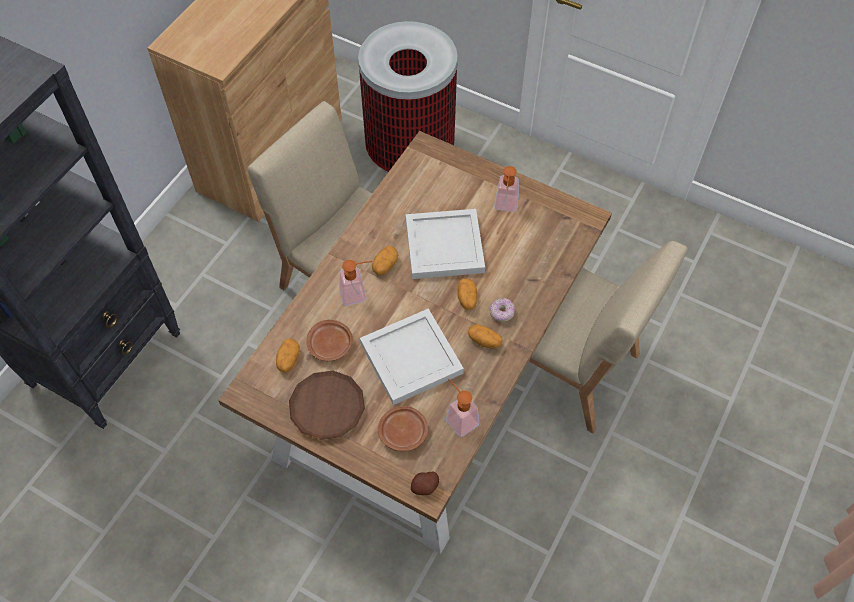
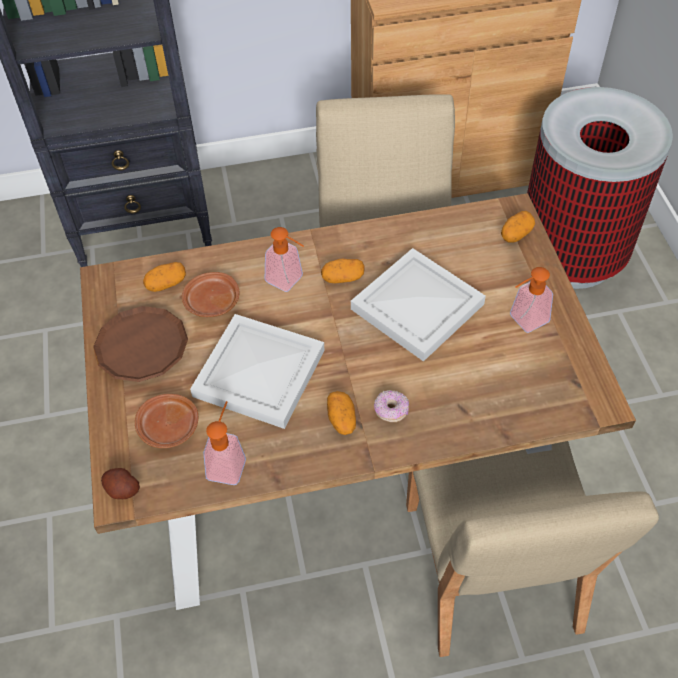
camera: 50 degrees right, 5 degrees down
potato [457,278,477,310] -> potato moved to [501,211,535,243]

